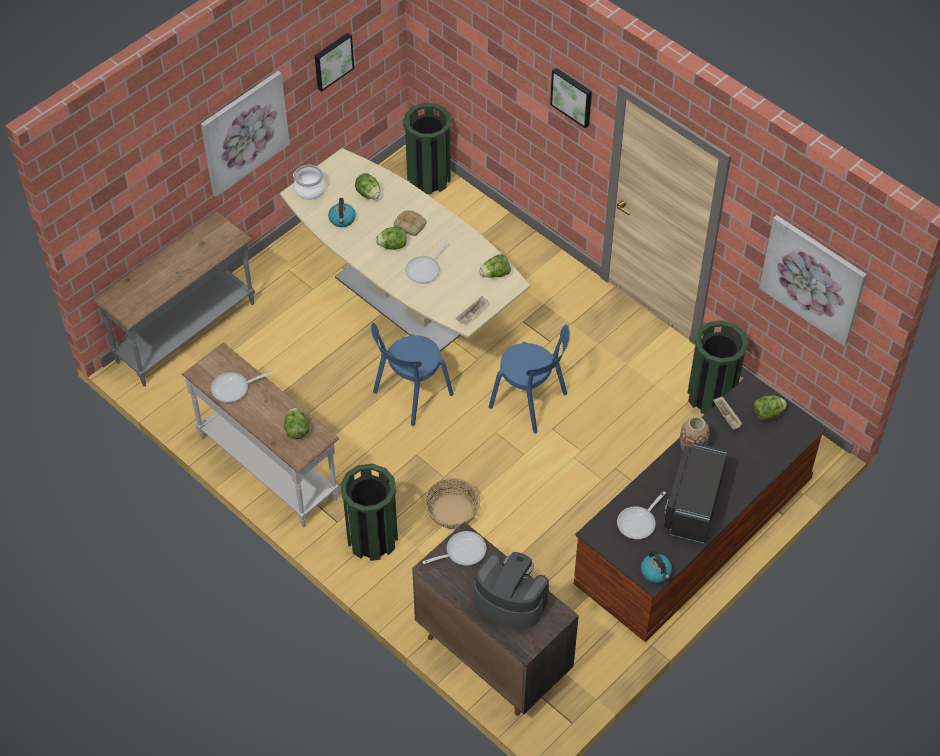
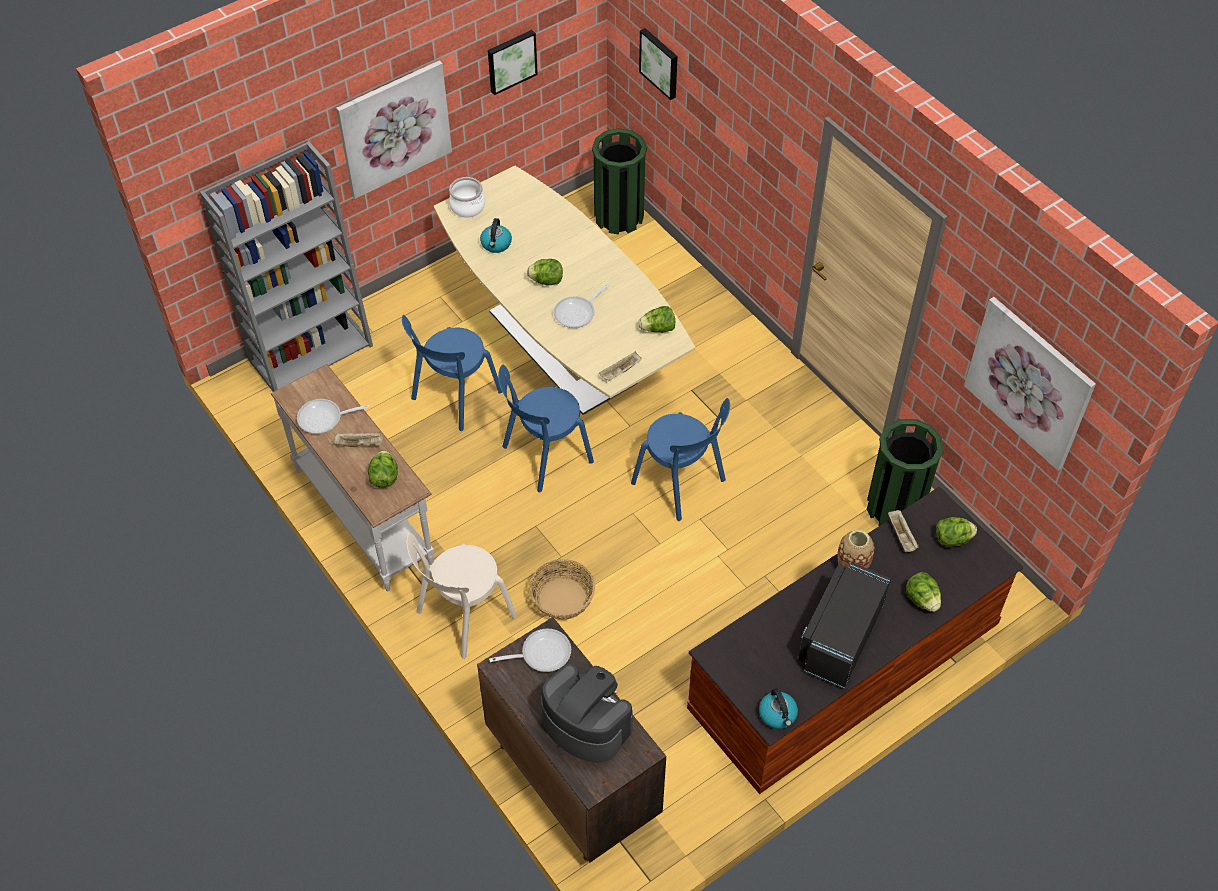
camera: 10 degrees right, 0 degrees up
grey console table [93,211,255,387] -> grey bookcase [200,141,373,392]
green trash can [340,464,398,561] -> beige chair [406,533,517,659]
lettuce [355,173,380,199] -> lettuce moved to [906,572,941,612]
bread [394,210,427,236] -> none
picture [550,68,592,128] -> picture moved to [639,28,678,100]
frying pan [617,491,666,539] -> none
none -> beige tray [334,432,383,447]
none -> blue chair [402,315,502,431]

